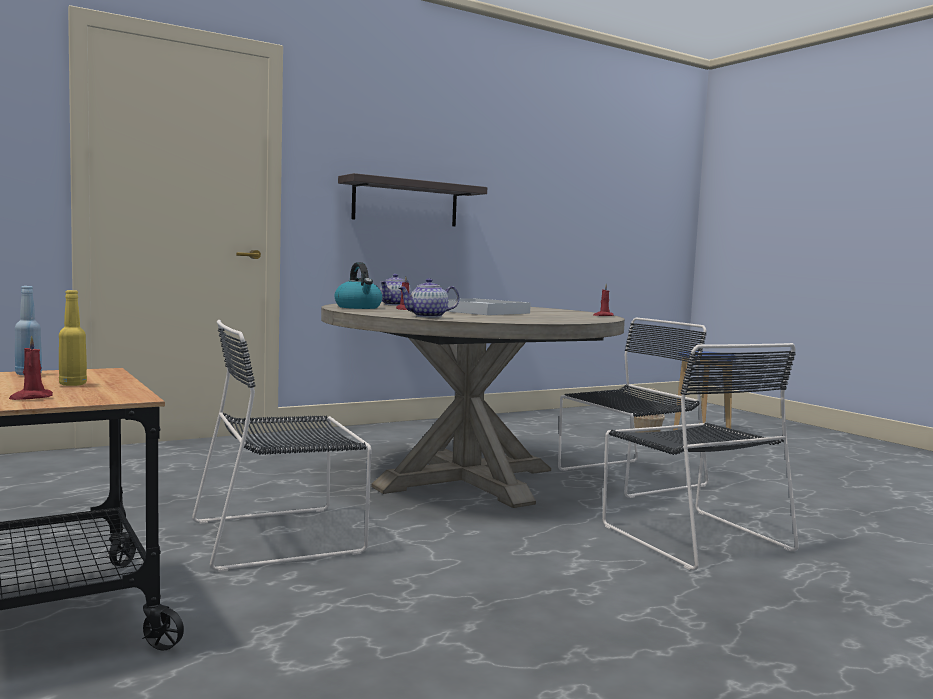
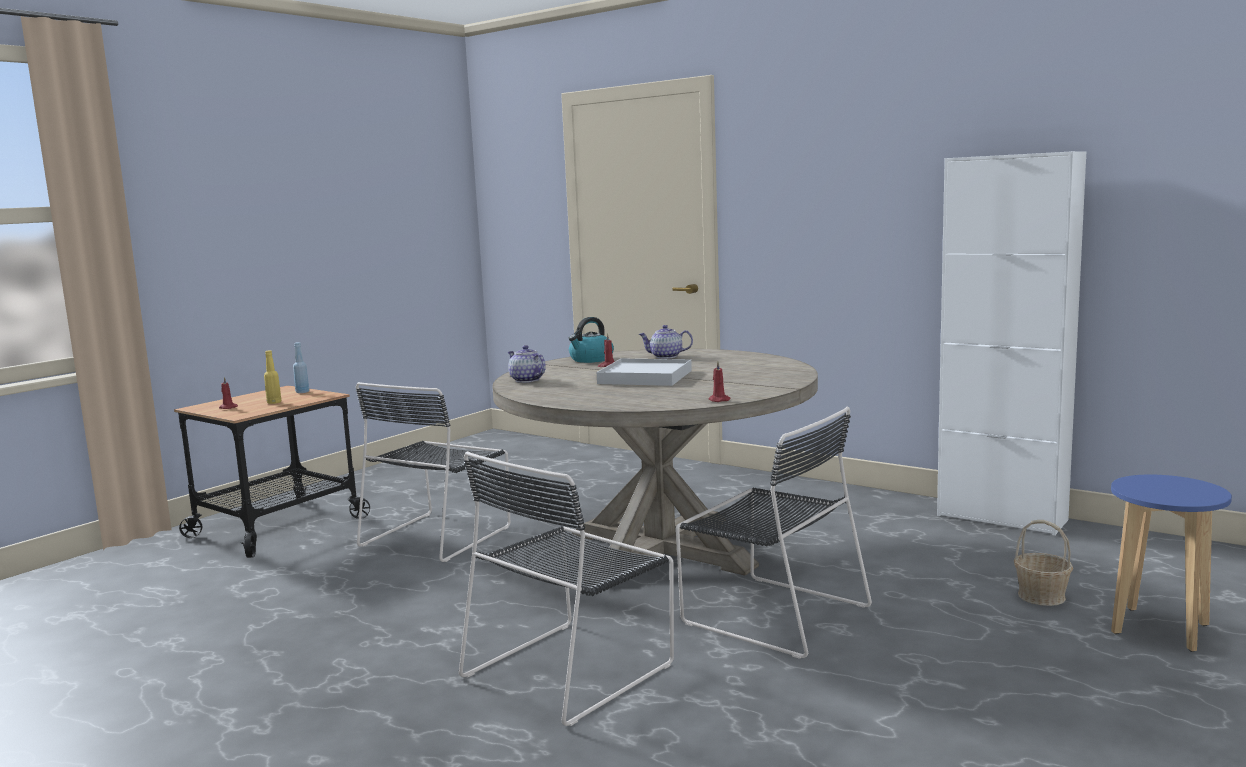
camera: 70 degrees right, 5 degrees up
black chair [192,320,372,572] -> black chair turned 105 degrees counterclockwise [356,382,510,562]
shelf [338,173,487,226] -> none
none -> white cabinet [937,151,1086,536]

